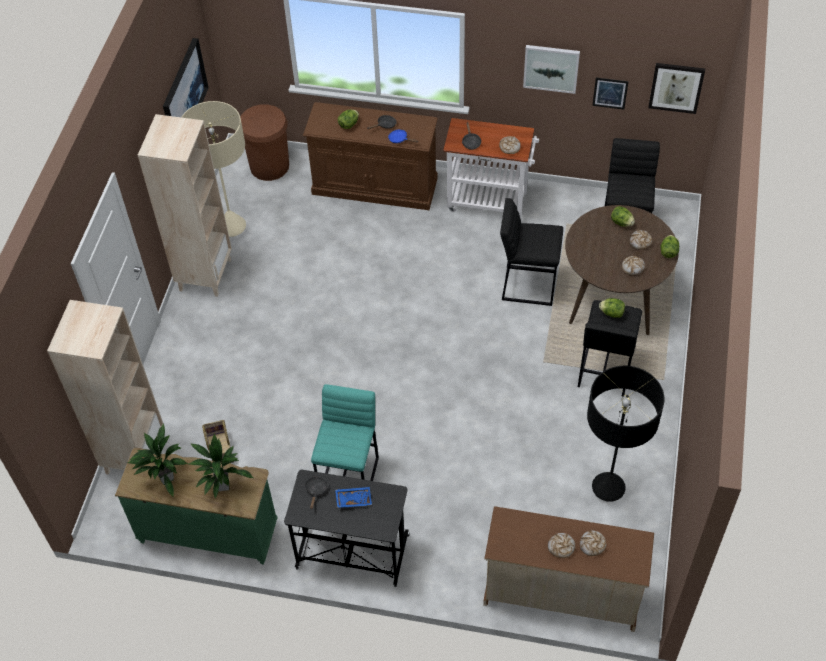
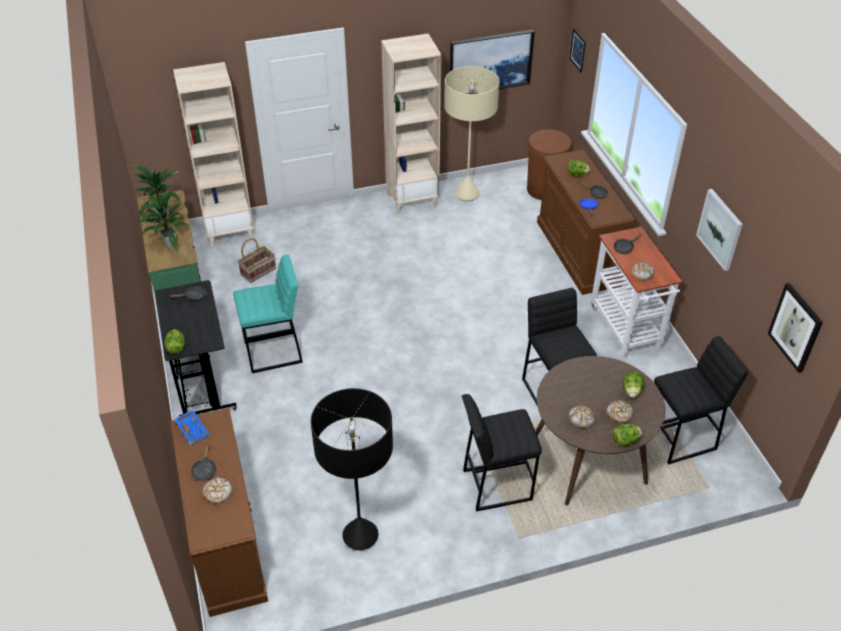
camera: 60 degrees right, 10 degrees down
blue tray [335,487,372,508] -> blue tray moved to [174,410,210,444]
bread [548,533,575,558] -> black frying pan [191,443,217,481]
picture [592,78,629,109] -> picture moved to [570,29,586,73]
lettuce [599,298,625,318] -> lettuce moved to [164,330,185,354]

